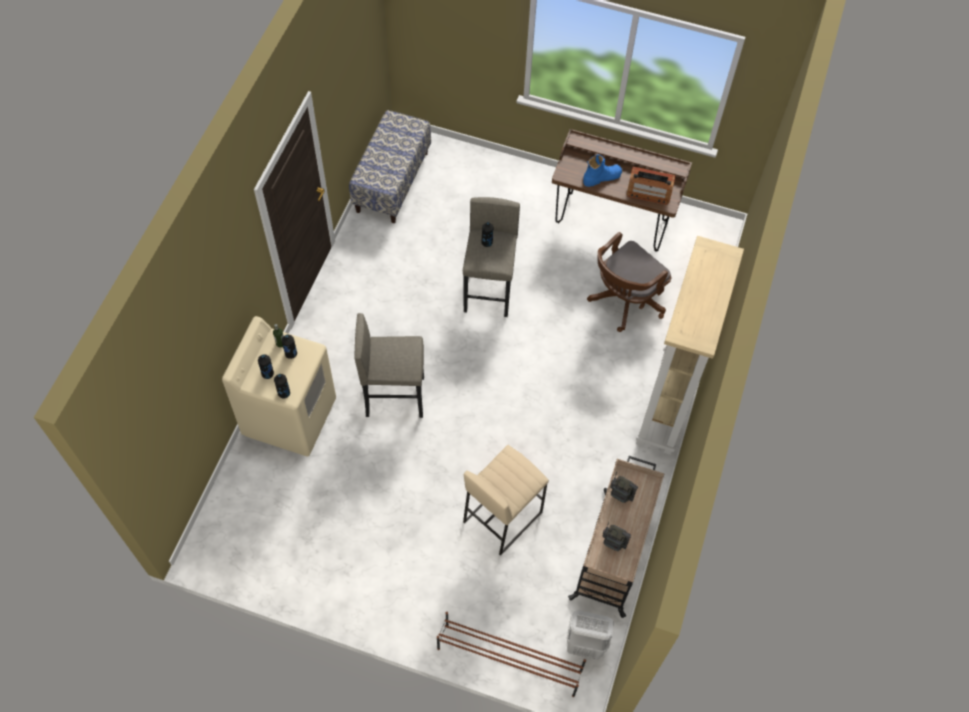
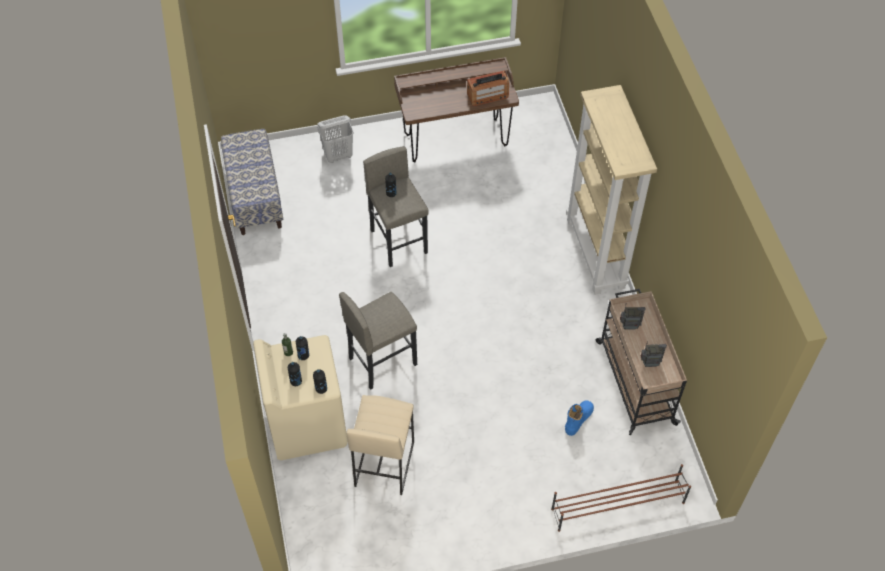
camera: 30 degrees left, 5 degrees down
beige stool [463,445,549,556] -> beige stool moved to [346,395,414,495]
white laundry basket [567,611,614,660] -> white laundry basket moved to [317,115,354,163]
blue boot [583,155,622,187] -> blue boot moved to [565,401,594,436]
brown office chair [587,232,671,332] -> none

